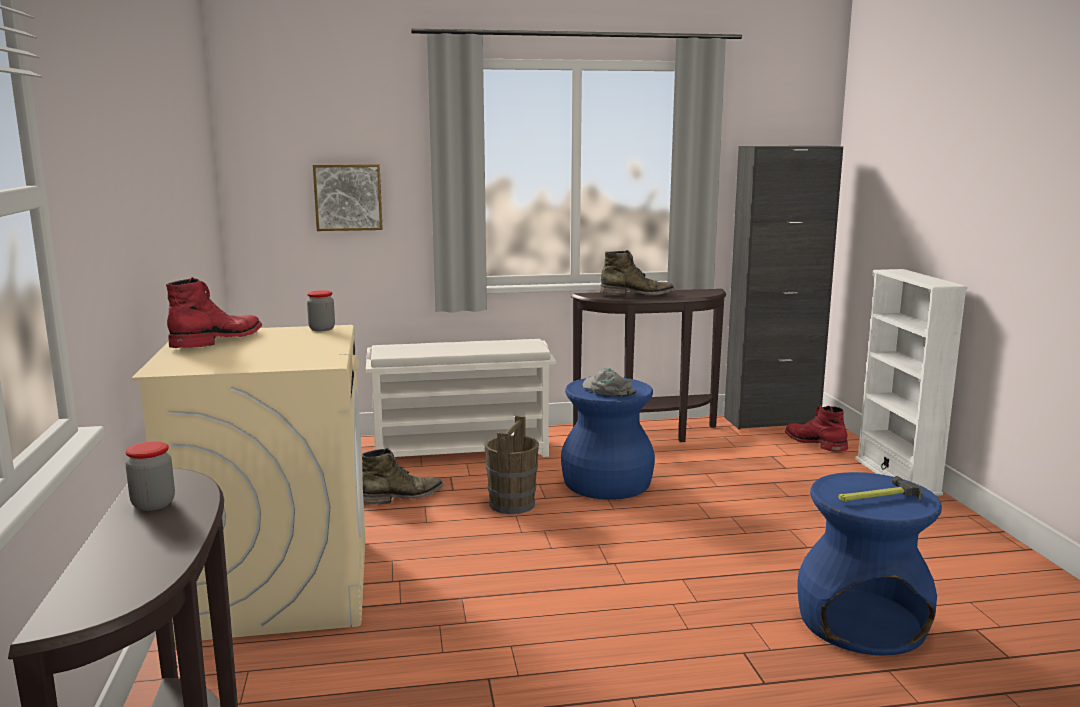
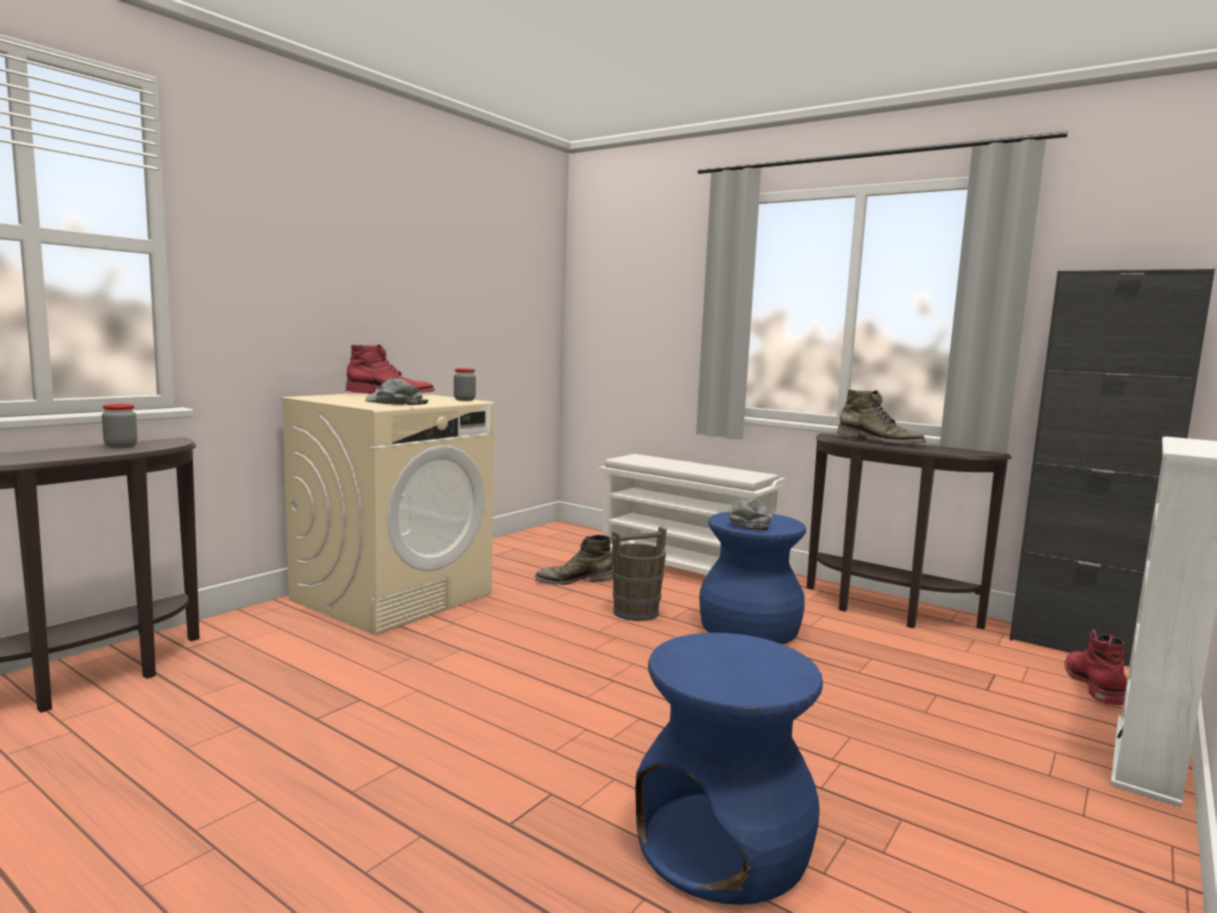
camera: 45 degrees right, 5 degrees down
picture [313,164,383,231] -> none
green boot [362,448,444,504] -> green boot turned 150 degrees clockwise [535,535,613,585]
hammer [838,476,923,503] -> none
none -> grey cap [365,378,428,405]

